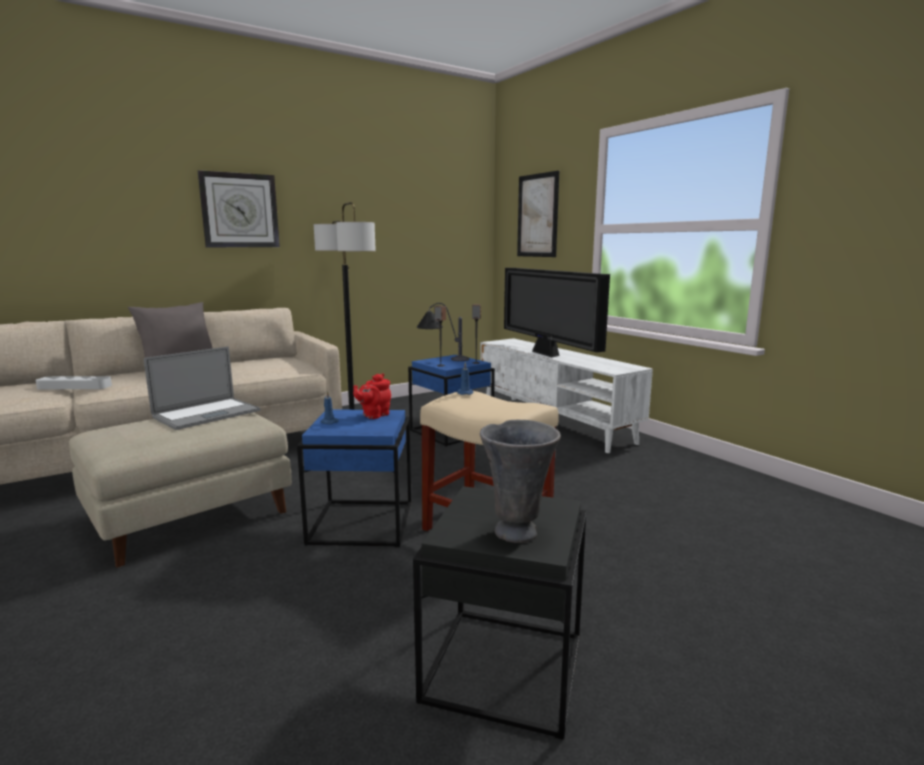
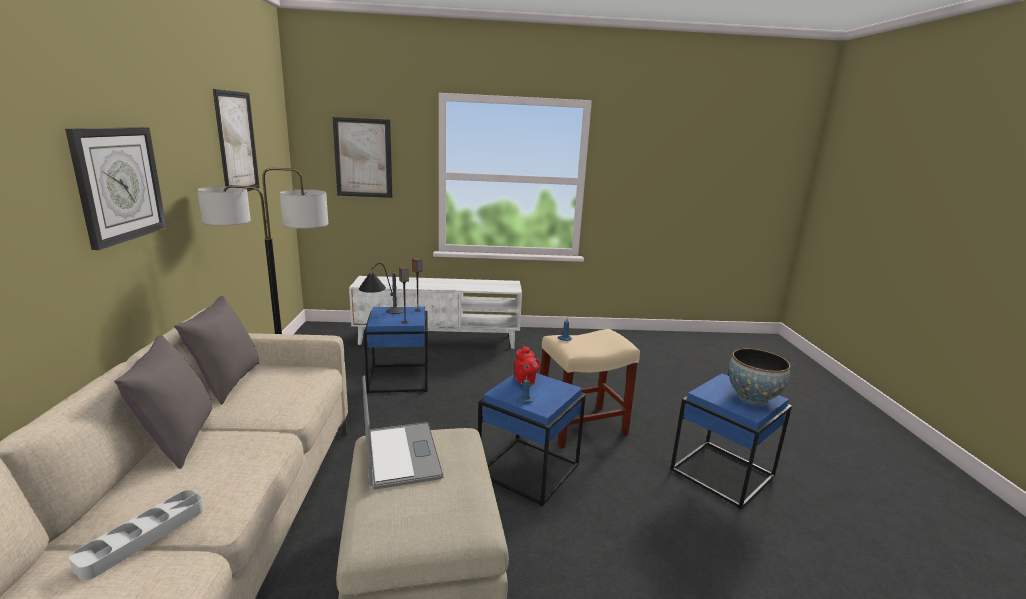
camera: 60 degrees left, 5 degrees up
black side table [413,486,586,740] -> blue side table [670,374,792,509]
grey vase [480,420,561,543] -> bowl [729,348,790,405]
television [504,268,610,357] -> none
none -> grey pillow [174,296,259,405]
none -> picture [213,89,260,192]

